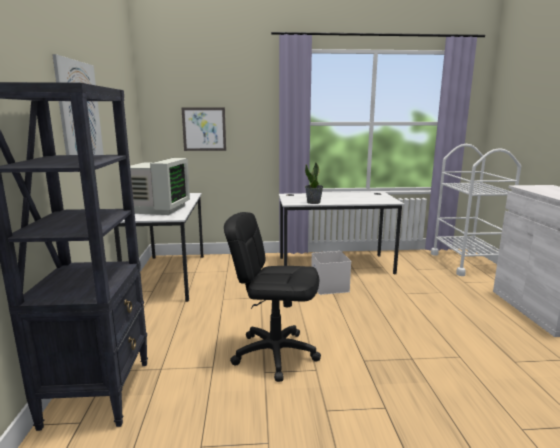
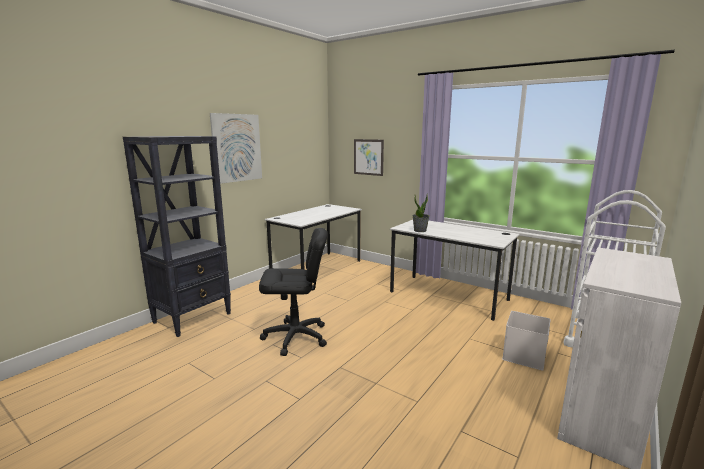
camera: 40 degrees right, 0 degrees up
monitor [130,158,190,215] -> none
black office chair [224,212,321,382] -> black office chair turned 120 degrees clockwise [259,228,328,356]
white storage box [311,251,351,295] -> white storage box moved to [502,311,551,370]

